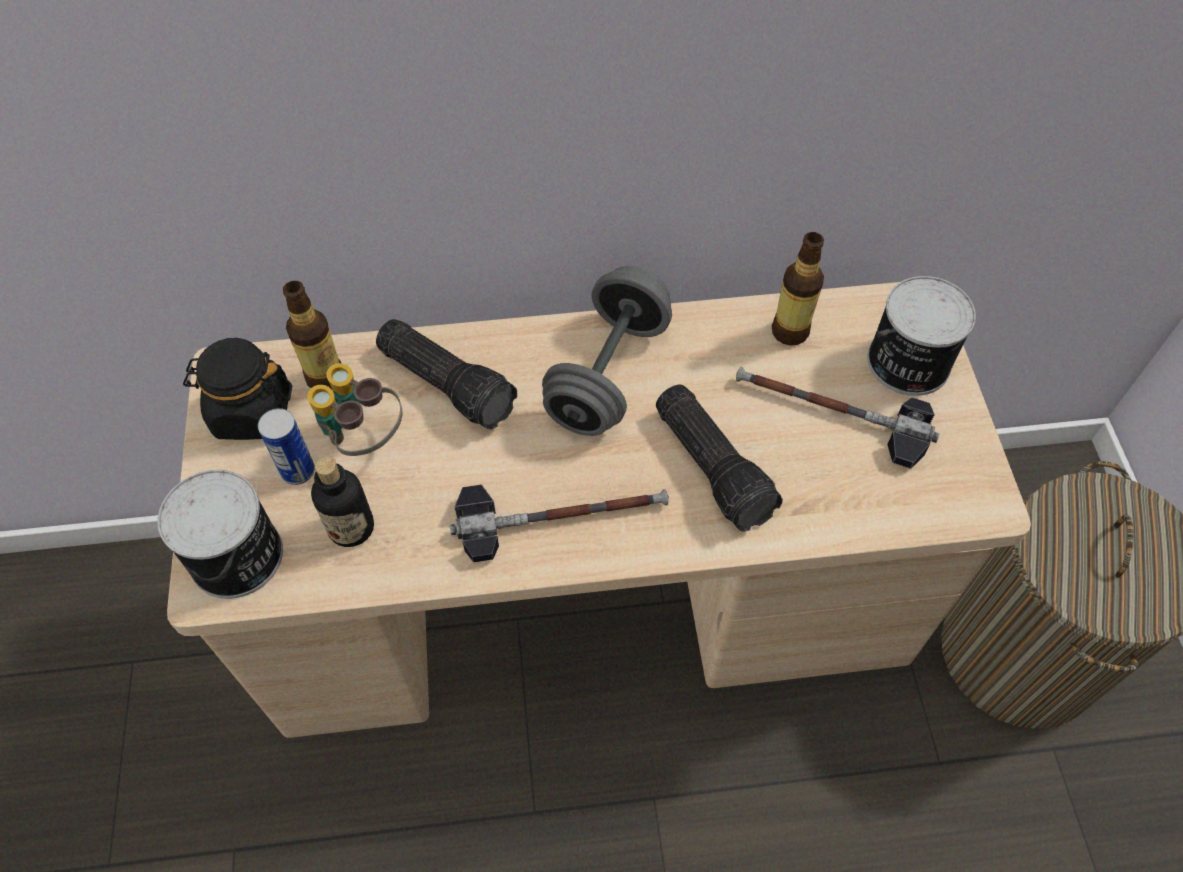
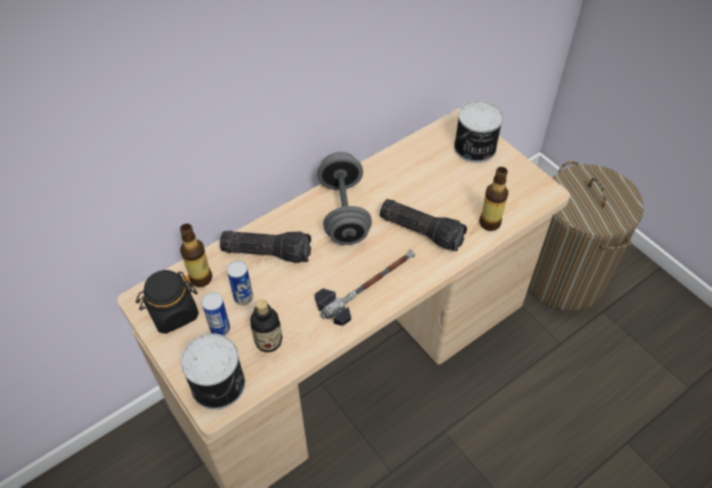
camera: 30 degrees left, 5 degrees down
binoculars [307,363,403,456] -> can [227,261,253,305]
hammer [736,367,939,469] -> none
bottle [772,232,824,346] -> bottle moved to [479,167,508,231]

